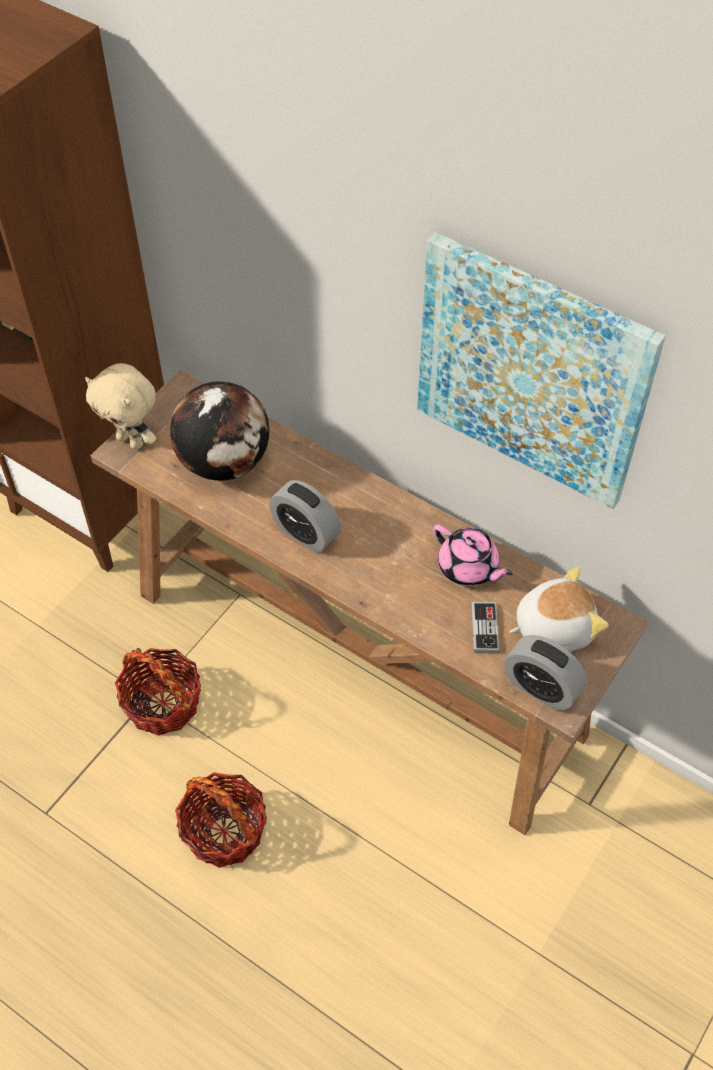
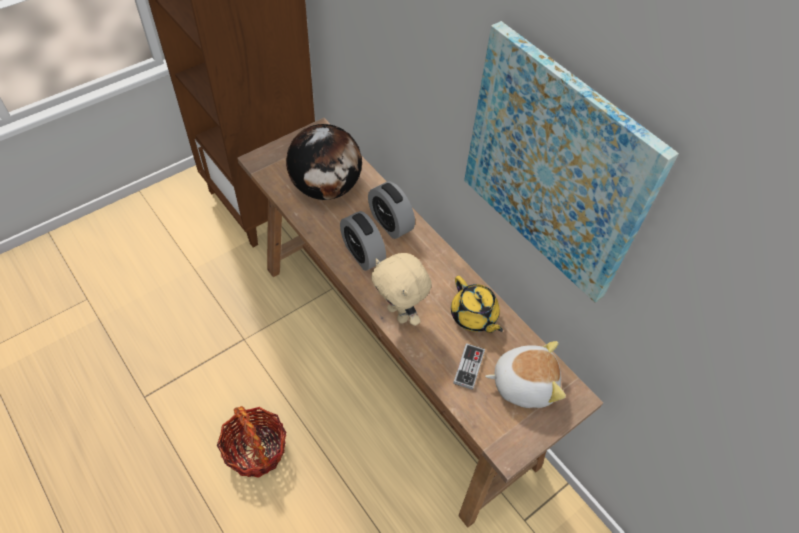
camera: 15 degrees right, 0 degrees up
beige plush toy [85,363,156,450] -> beige plush toy moved to [371,253,432,326]
basket [115,648,201,736] -> none
pink teapot [433,524,513,586] -> yellow teapot [451,276,503,333]
alarm clock [504,635,587,711] -> alarm clock moved to [368,181,415,239]

